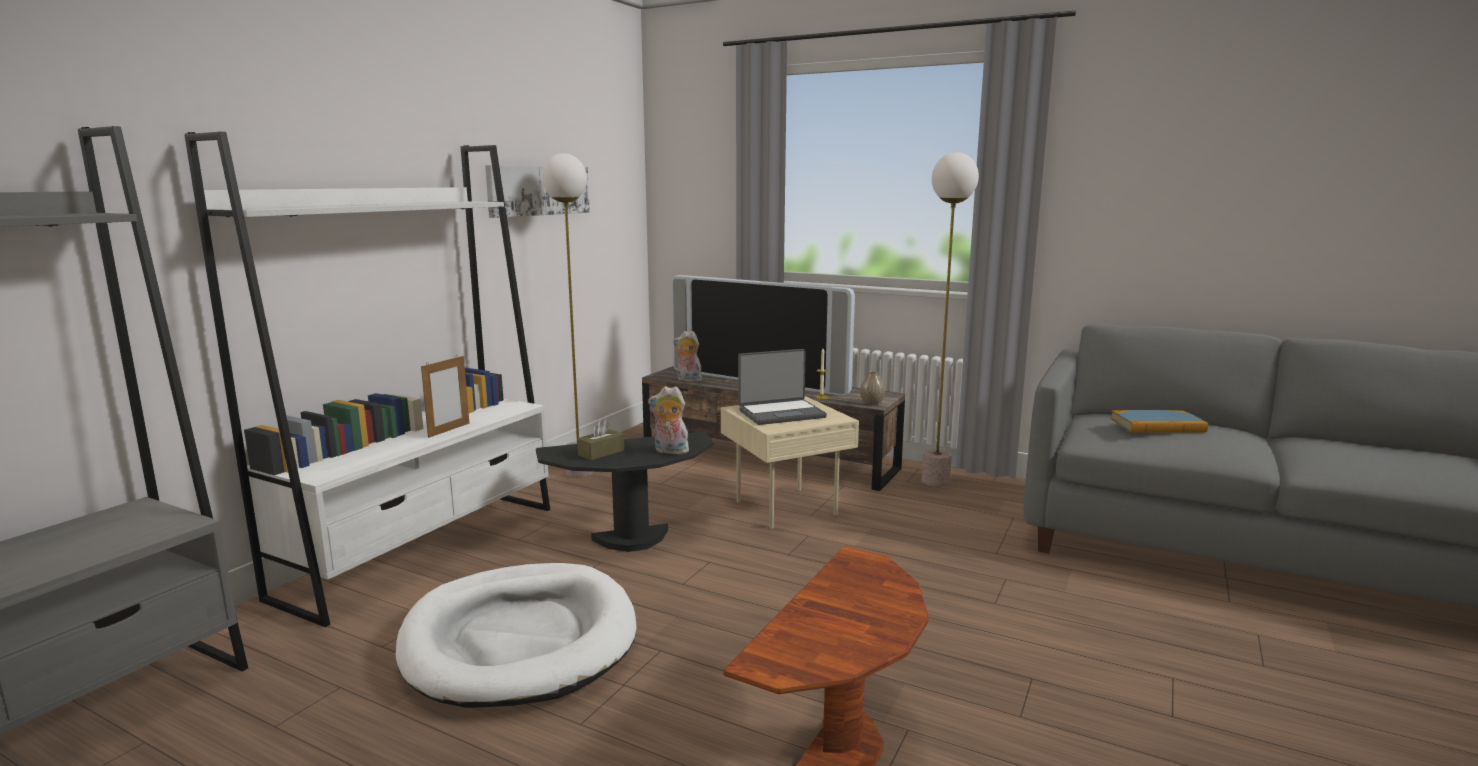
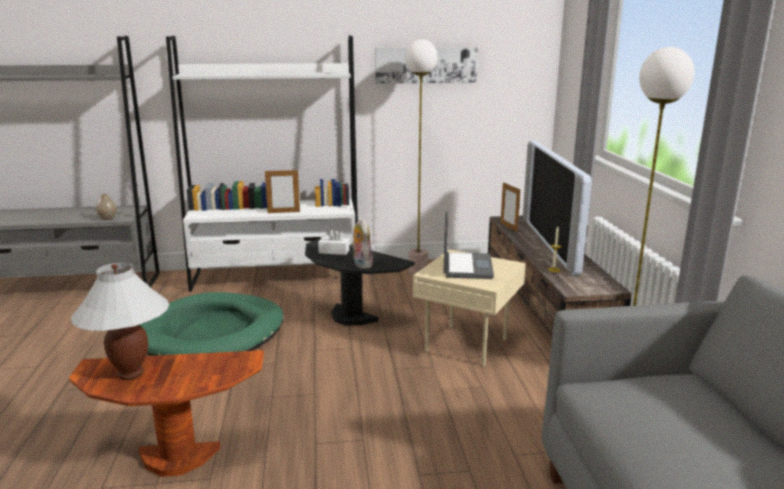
camera: 55 degrees right, 5 degrees up
white dog bed [396,563,637,708] -> green dog bed [140,292,283,356]
brown tissue box [577,419,624,460] -> white tissue box [318,229,349,255]
plush toy [673,331,702,382] -> picture frame [500,182,520,232]
laptop [738,349,827,425] -> laptop turned 120 degrees counterclockwise [443,211,494,279]
vase [860,371,885,405] -> vase moved to [96,194,117,220]
book [1111,410,1208,433] -> none
none -> white table lamp [71,263,169,380]

